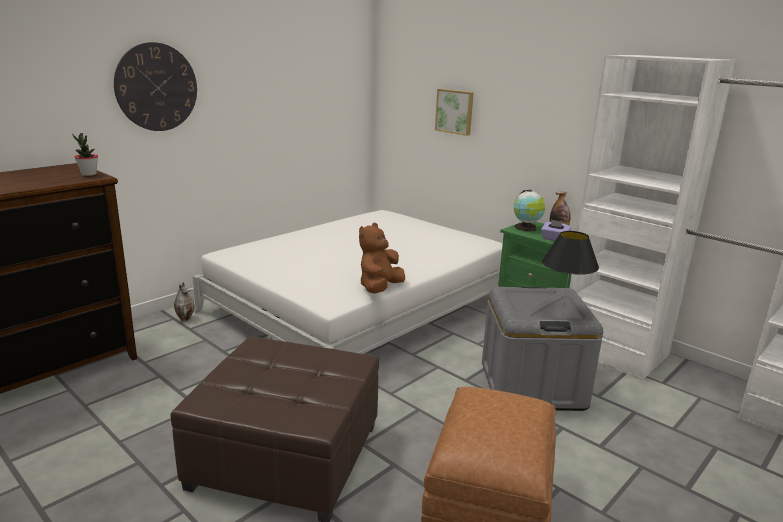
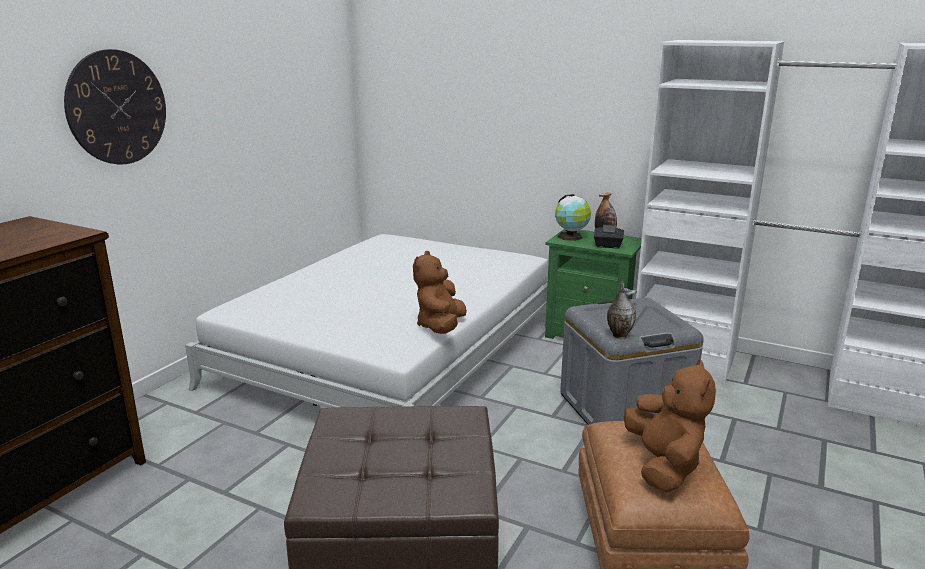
camera: 15 degrees left, 0 degrees up
potted plant [72,133,98,176] -> none
vase [174,282,194,322] -> vase moved to [607,281,637,339]
picture [435,89,474,136] -> none
purple tissue box [541,220,571,241] -> black tissue box [594,225,624,248]
black table lamp [542,231,599,316] -> none
none -> brown plush toy [624,359,716,493]

